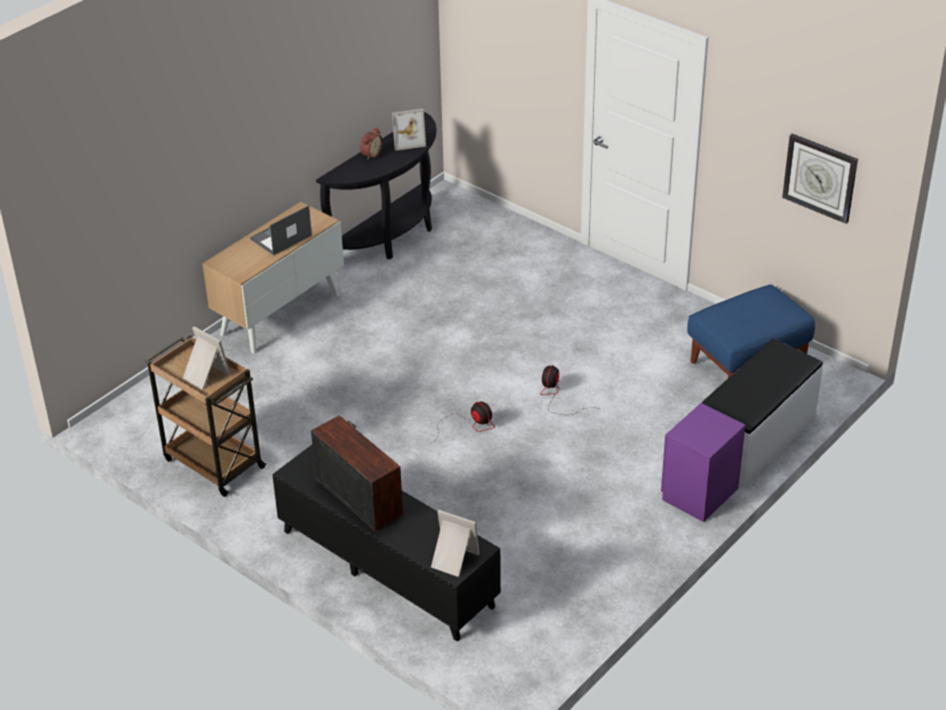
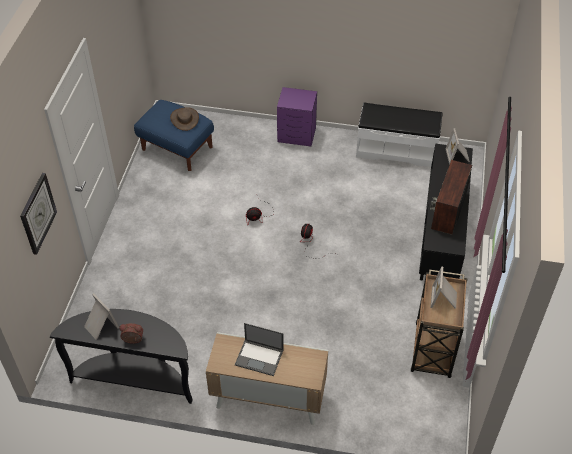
camera: 120 degrees left, 10 degrees up
white bench [701,339,823,487] -> white bench moved to [356,103,443,167]
wall clock [782,134,858,224] -> wall clock moved to [20,173,57,255]
none -> brown hat [170,107,199,131]

